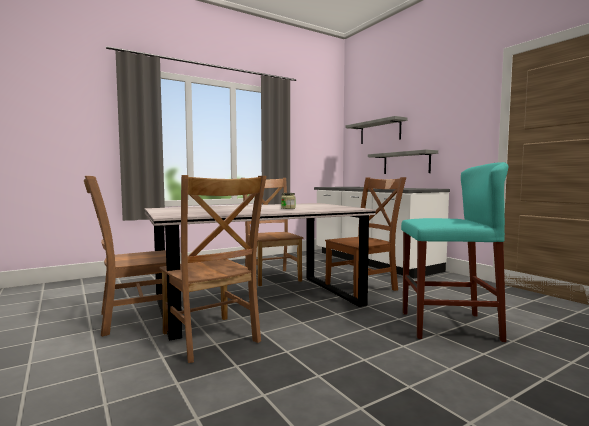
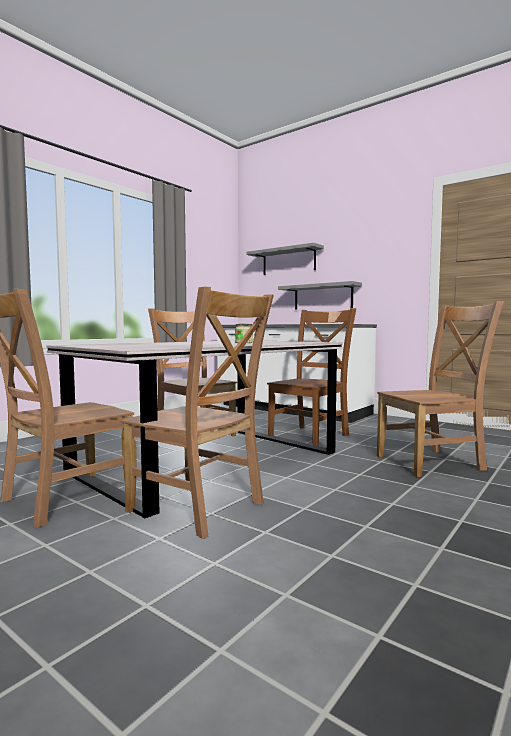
camera: 20 degrees left, 0 degrees up
turquoise stool [401,162,508,342] -> brown chair [377,301,504,477]

